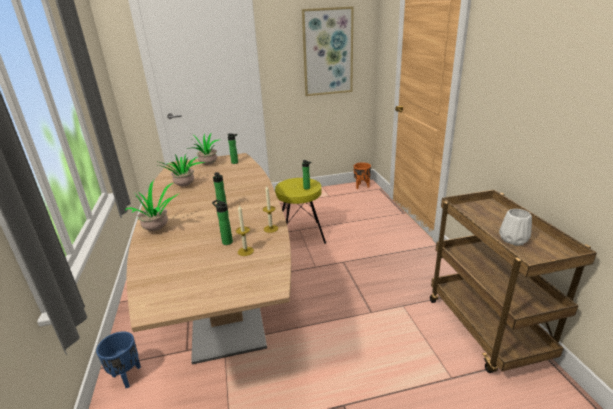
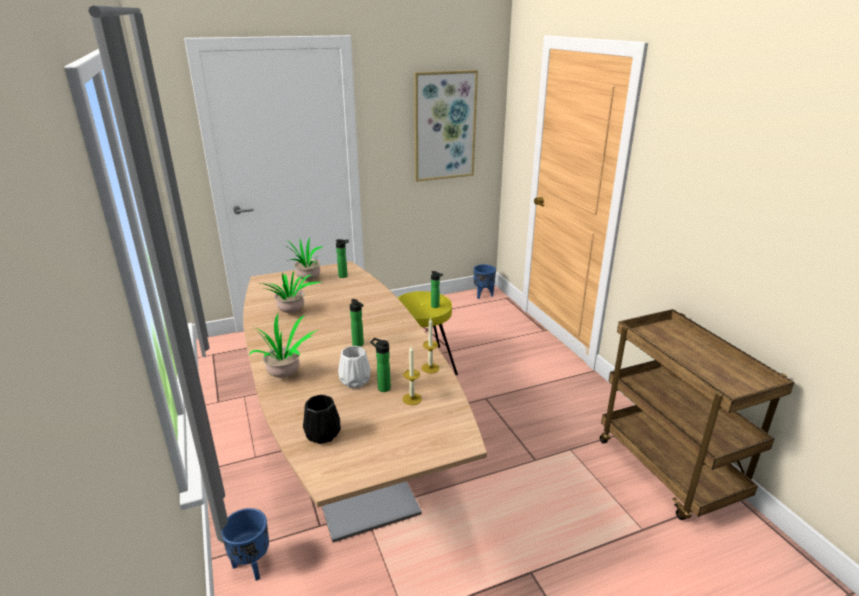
camera: 10 degrees left, 0 degrees up
orange planter [354,162,371,189] -> blue planter [474,264,496,299]
white vase [499,209,532,246] -> white vase moved to [338,346,371,388]
none -> black vase [303,395,341,444]

